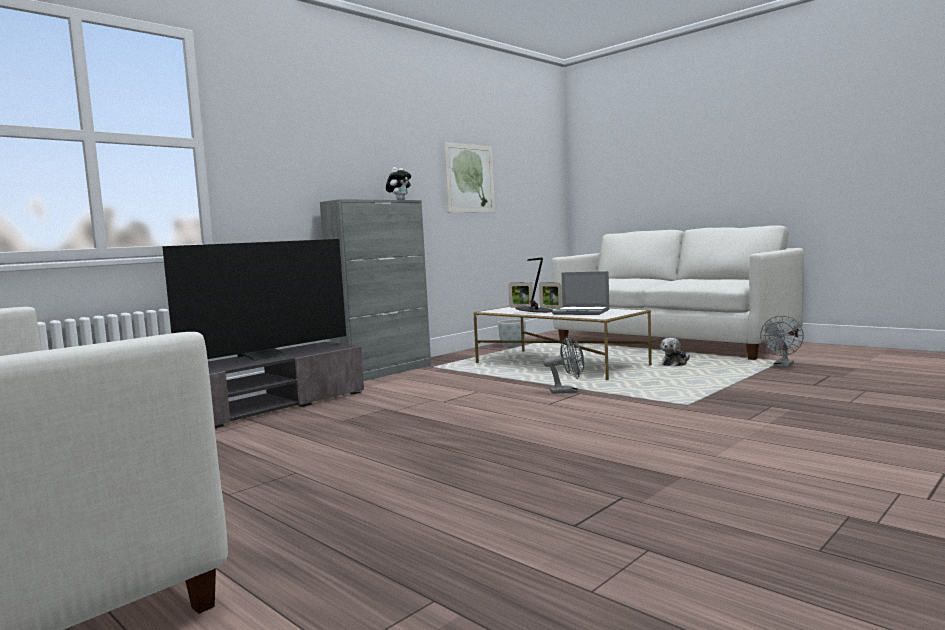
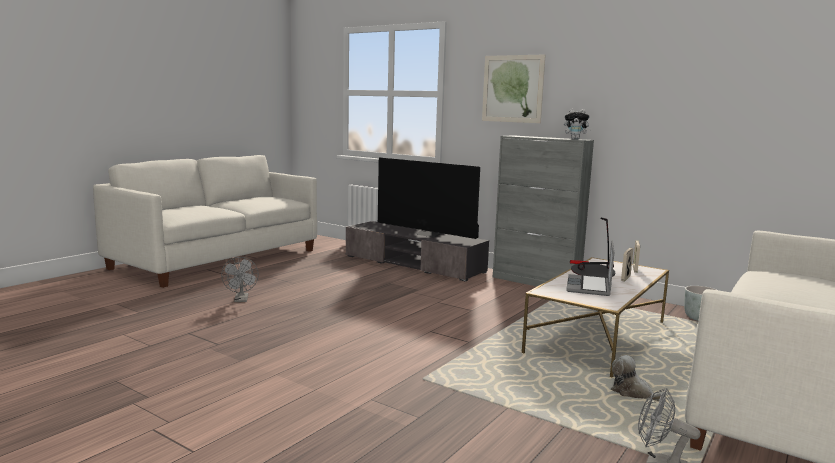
camera: 80 degrees right, 5 degrees up
picture [444,142,495,213] -> picture moved to [482,54,546,123]
grey fan [543,336,584,394] -> grey fan moved to [221,257,259,302]

